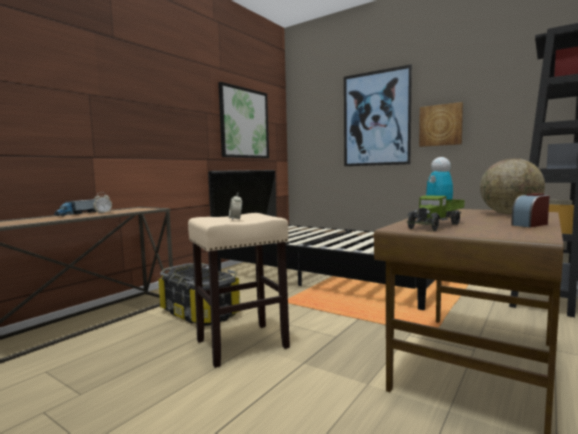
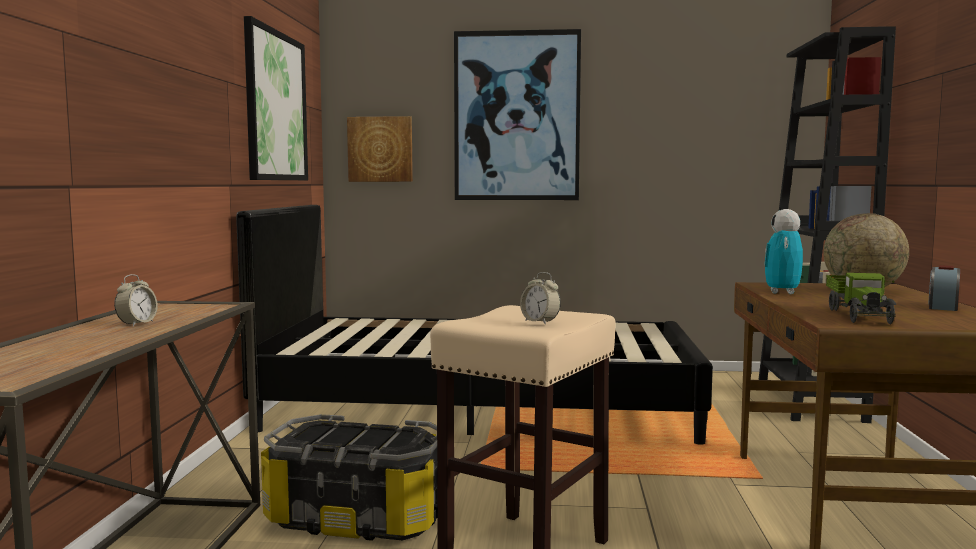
camera: 30 degrees left, 0 degrees up
toy truck [54,199,96,216] -> none
picture [419,102,463,147] -> picture moved to [347,116,413,182]

